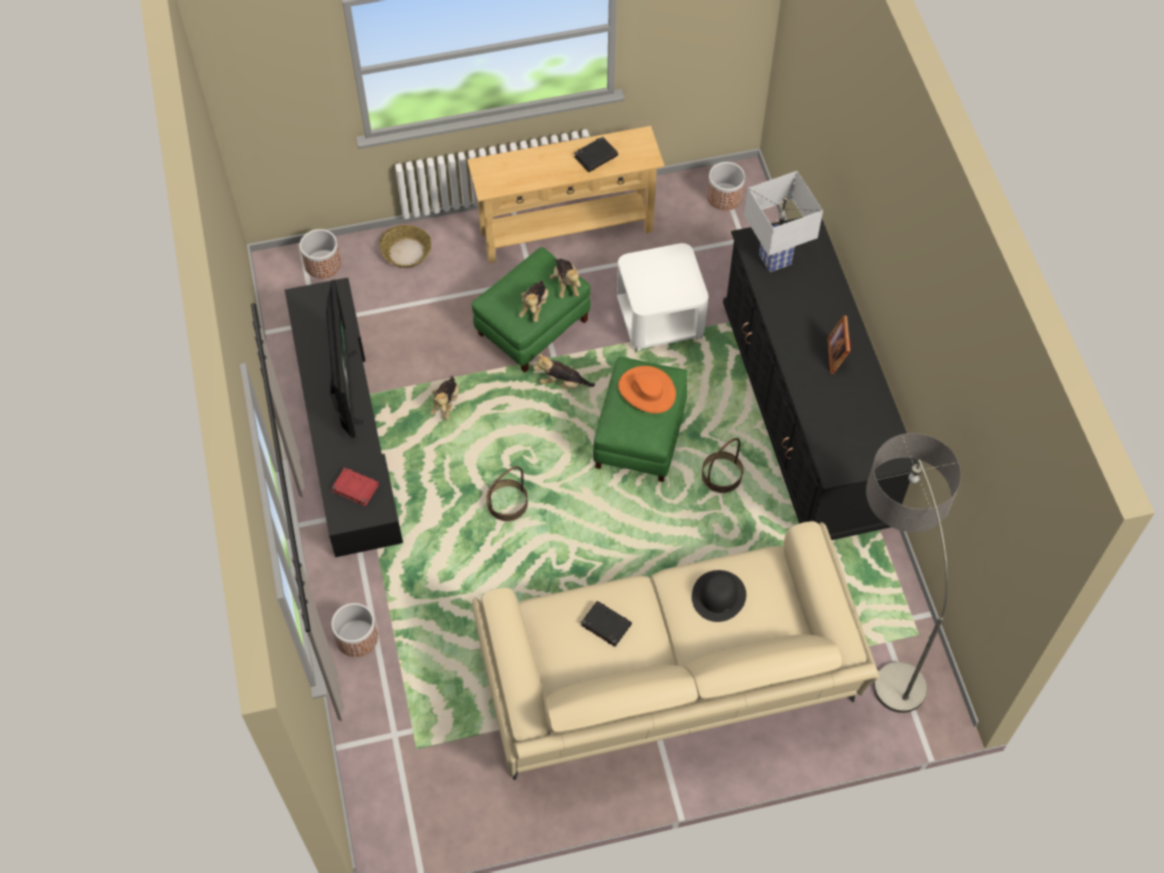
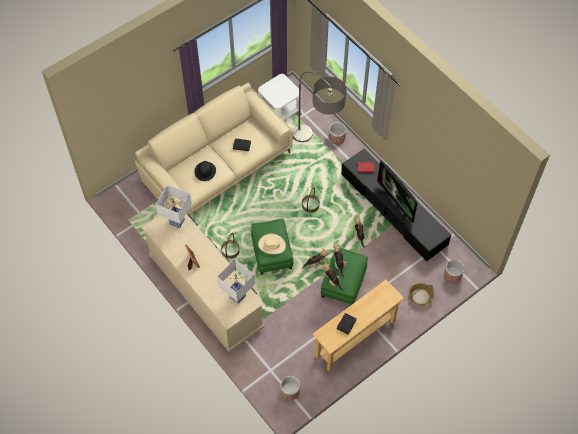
camera: 155 degrees right, 0 degrees up
white side table [617,243,709,351] -> white side table moved to [258,74,302,121]
orange hat [618,366,676,413] -> beige hat [258,234,286,254]
black dresser [723,217,918,540] -> beige dresser [142,204,264,352]
floor lamp [866,433,961,713] -> floor lamp moved to [293,72,347,142]
none -> white table lamp [155,185,192,228]

